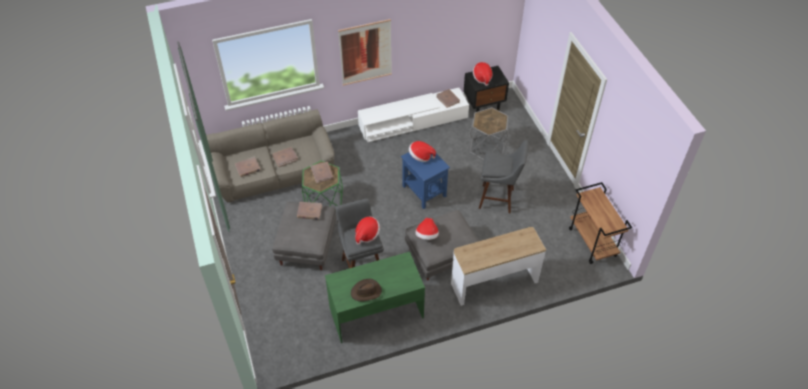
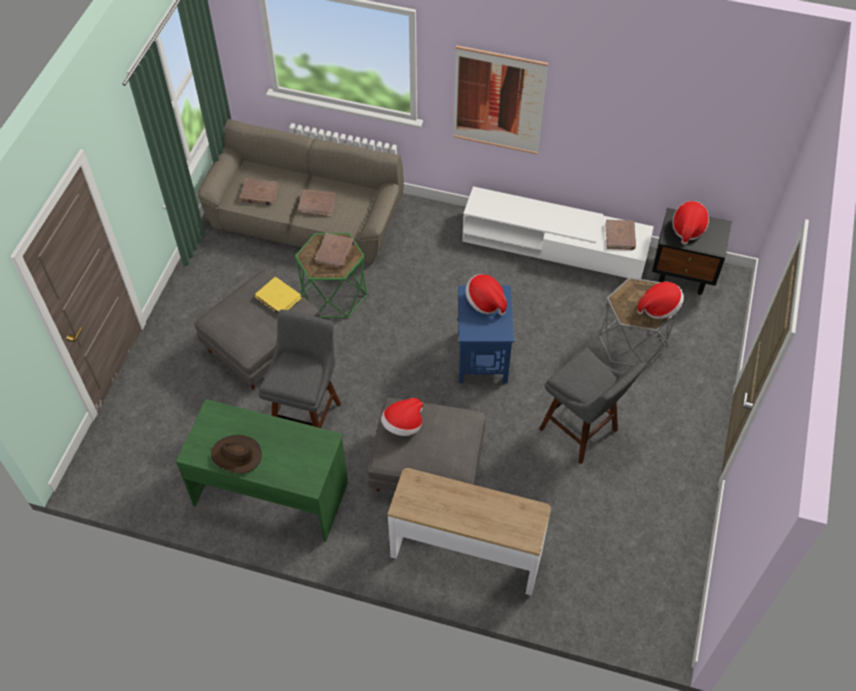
camera: 35 degrees right, 5 degrees up
brown book [297,202,322,220] -> yellow book [255,277,301,314]
hat [355,217,380,245] -> hat moved to [637,282,684,319]
brown cart [569,182,632,264] -> none

